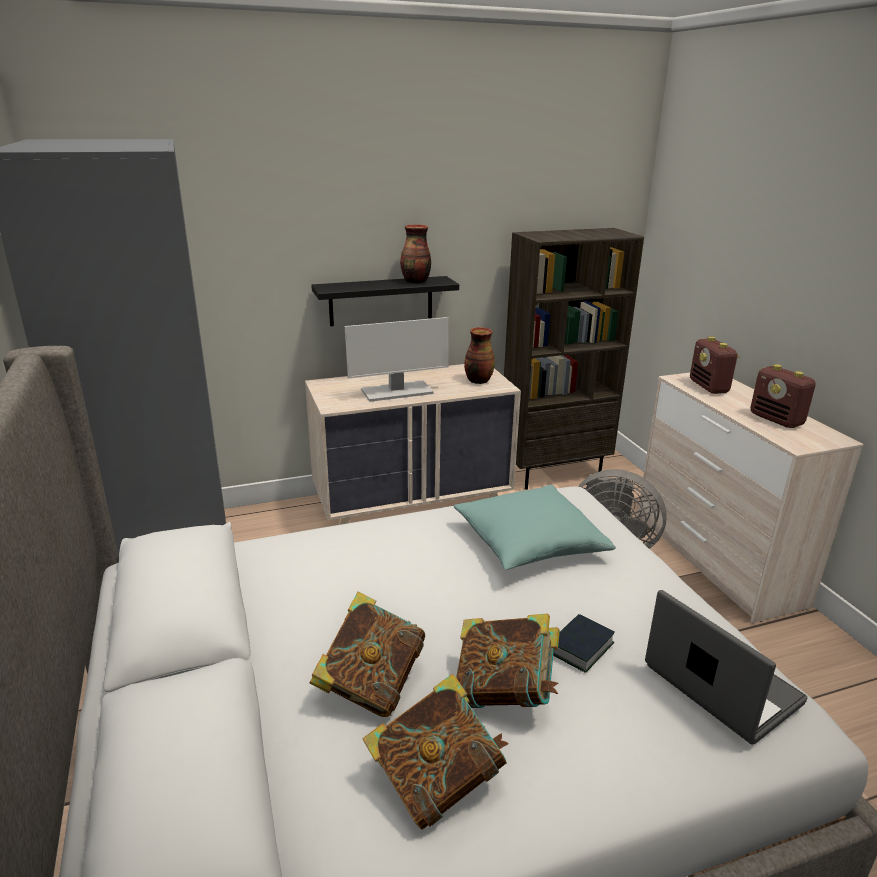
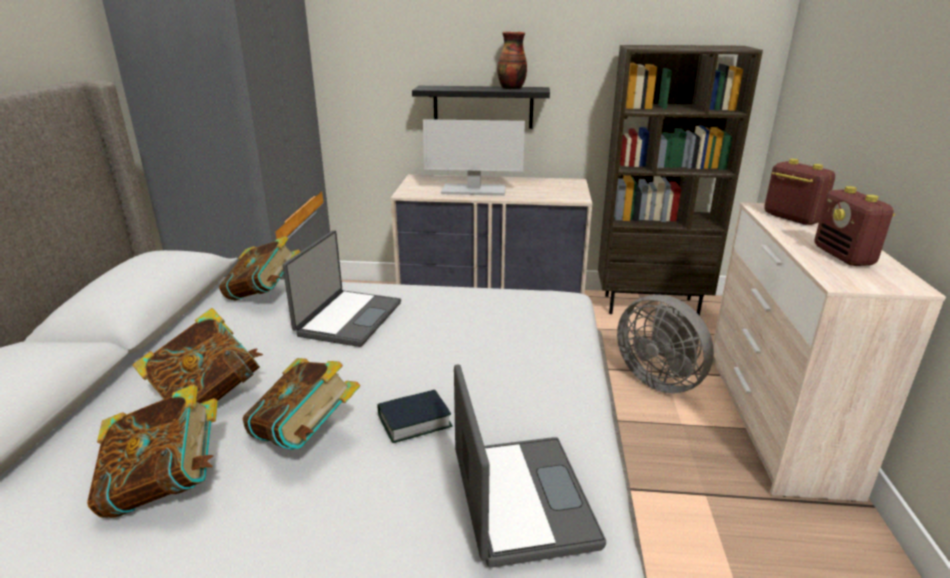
camera: 25 degrees right, 0 degrees up
turquoise pillow [454,485,616,570] -> none
vase [464,327,495,384] -> none
radio [690,336,739,394] -> radio turned 135 degrees clockwise [764,159,835,225]
none -> book [219,236,300,301]
none -> laptop [283,230,401,347]

